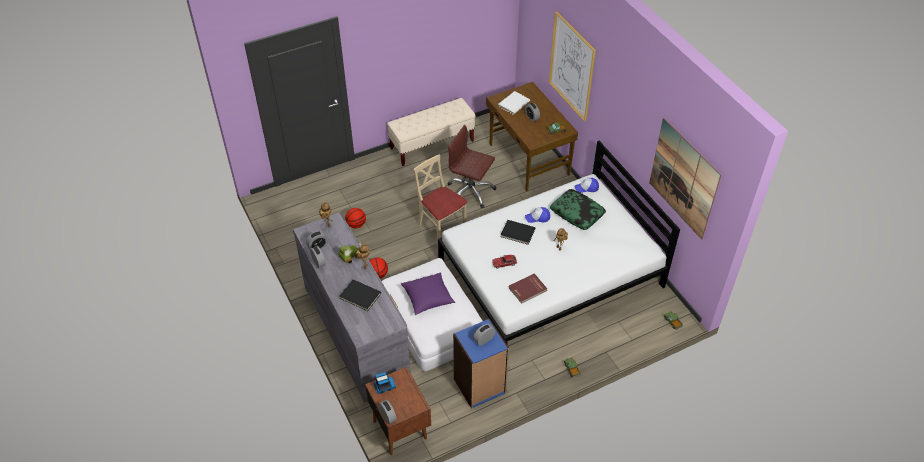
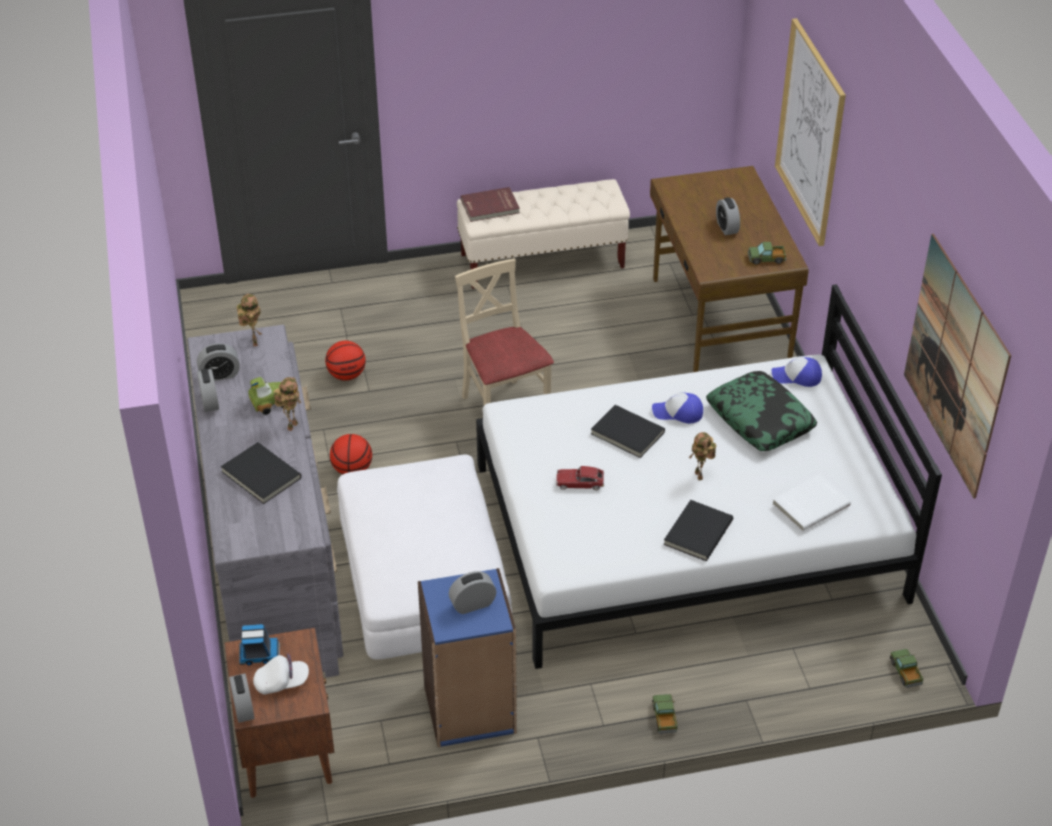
camera: 15 degrees right, 5 degrees down
purple pillow [401,273,455,315] -> none
brown office chair [447,125,496,208] -> none
white book [498,91,530,115] -> white book moved to [772,474,851,531]
red book [508,273,547,304] -> red book moved to [461,187,520,222]
none -> white cap [253,653,309,694]
none -> black book [664,500,733,561]

